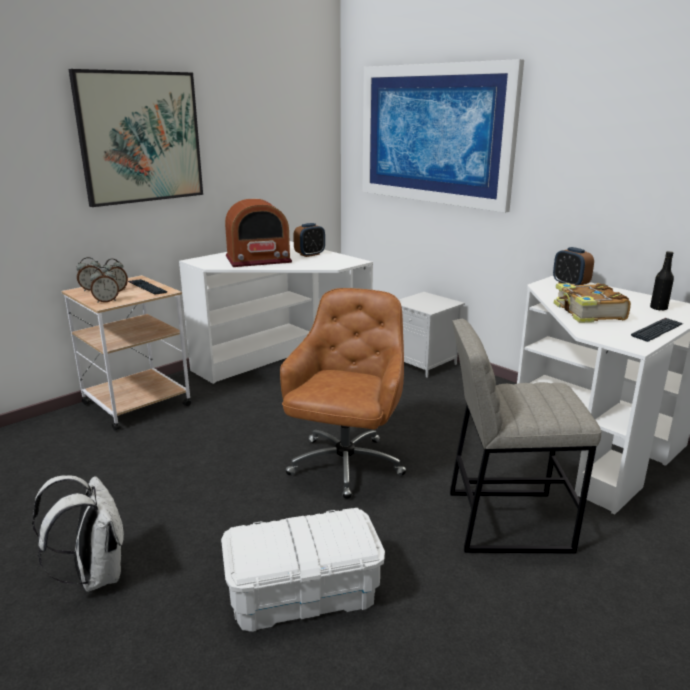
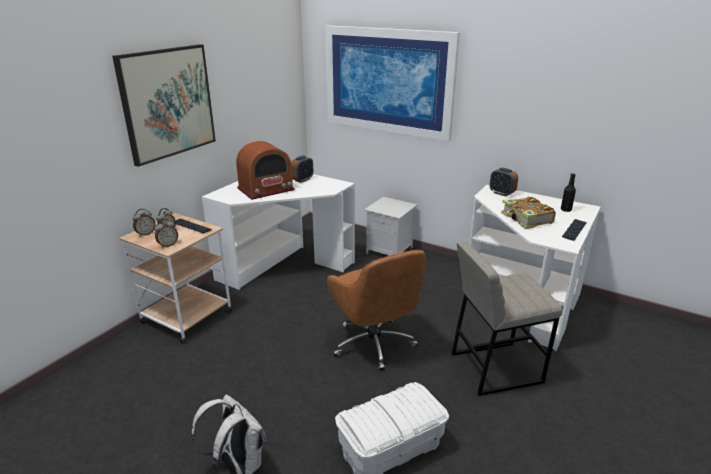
camera: 15 degrees left, 5 degrees up
brown office chair [280,288,406,499] -> brown office chair turned 150 degrees clockwise [327,250,425,371]

